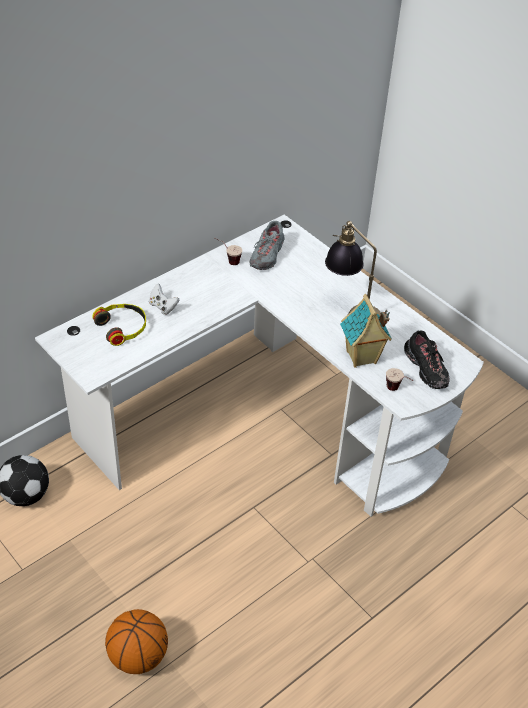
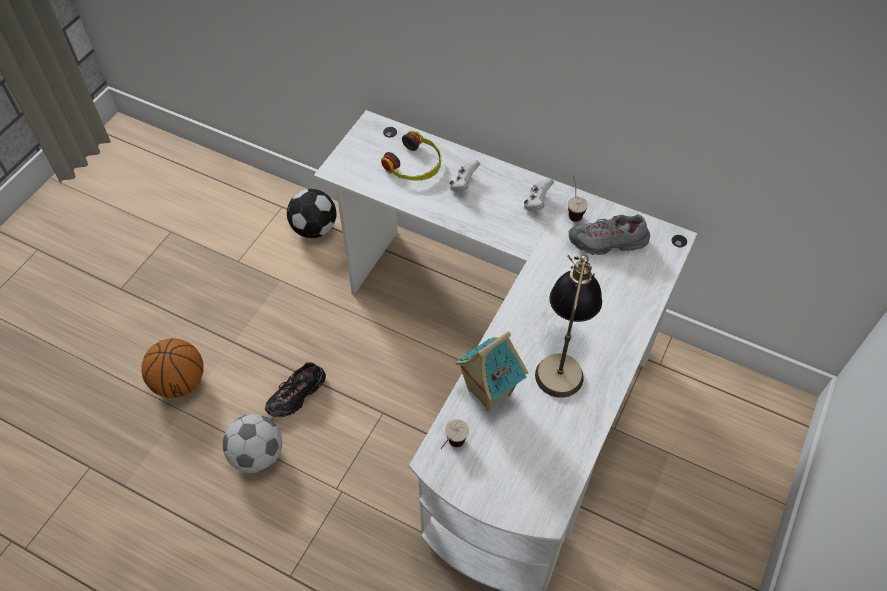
camera: 70 degrees right, 10 degrees up
black shoe [404,331,450,389] -> black shoe moved to [265,362,326,417]
none -> football [223,414,282,473]
none -> white game controller [524,178,554,211]

